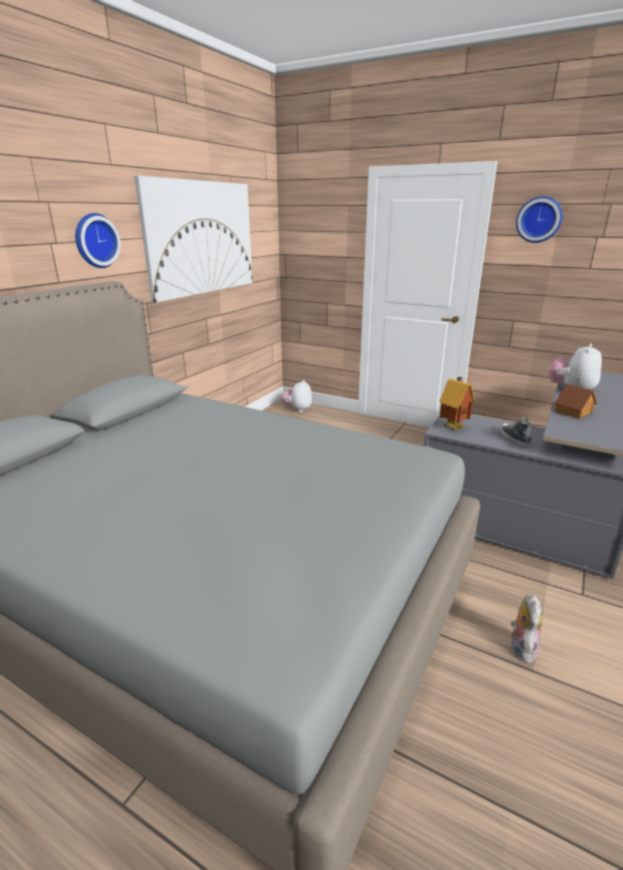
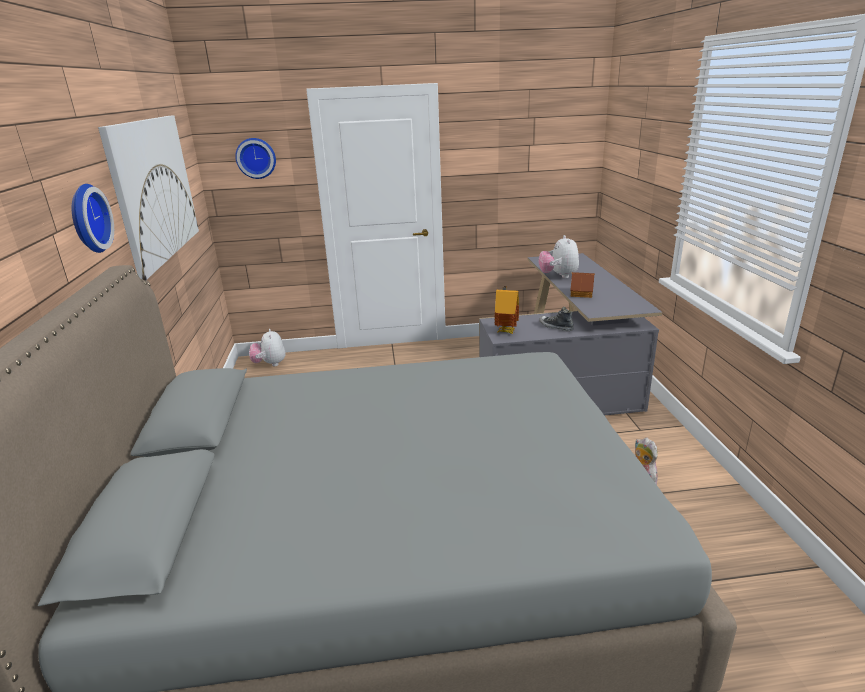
camera: 35 degrees left, 0 degrees up
wall clock [516,196,563,243] -> wall clock moved to [235,138,276,179]

